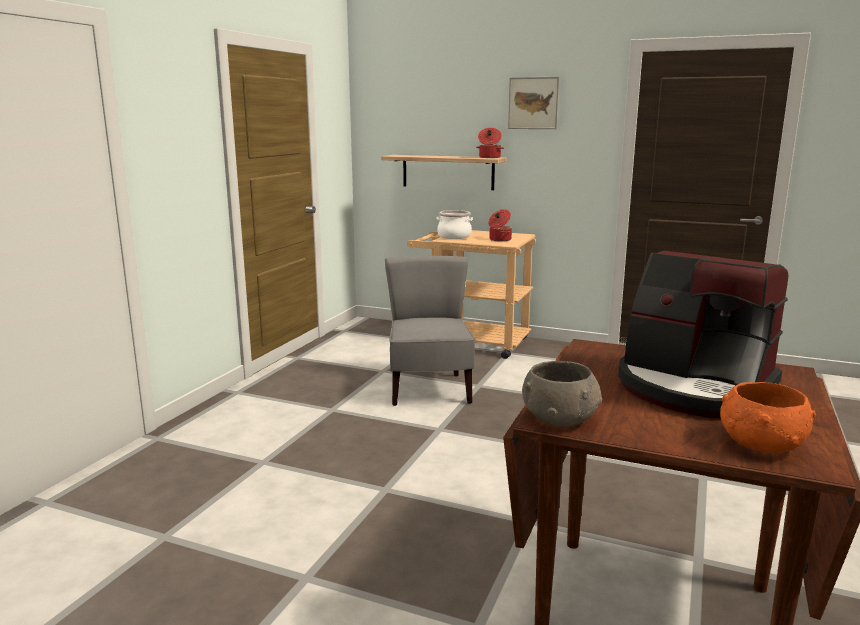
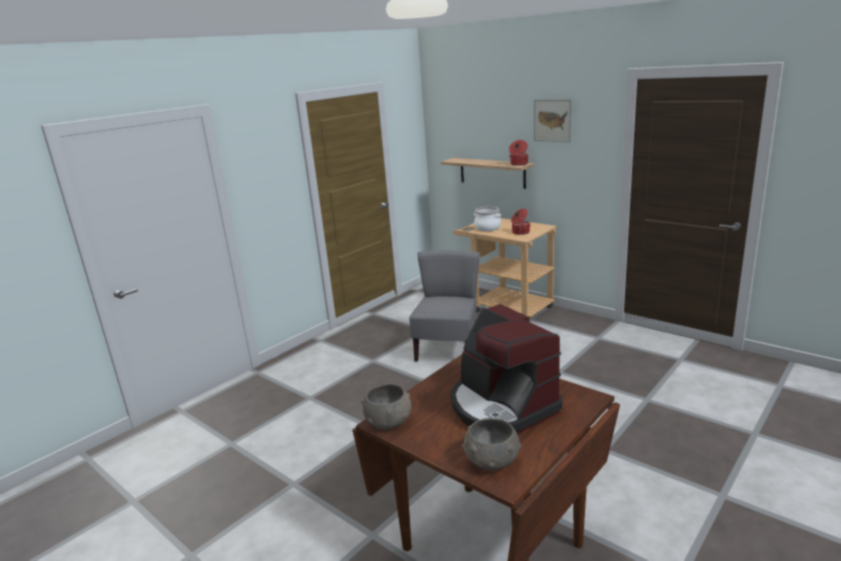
camera: 20 degrees right, 5 degrees up
orange bowl [720,382,816,453] -> grey bowl [462,418,521,470]

